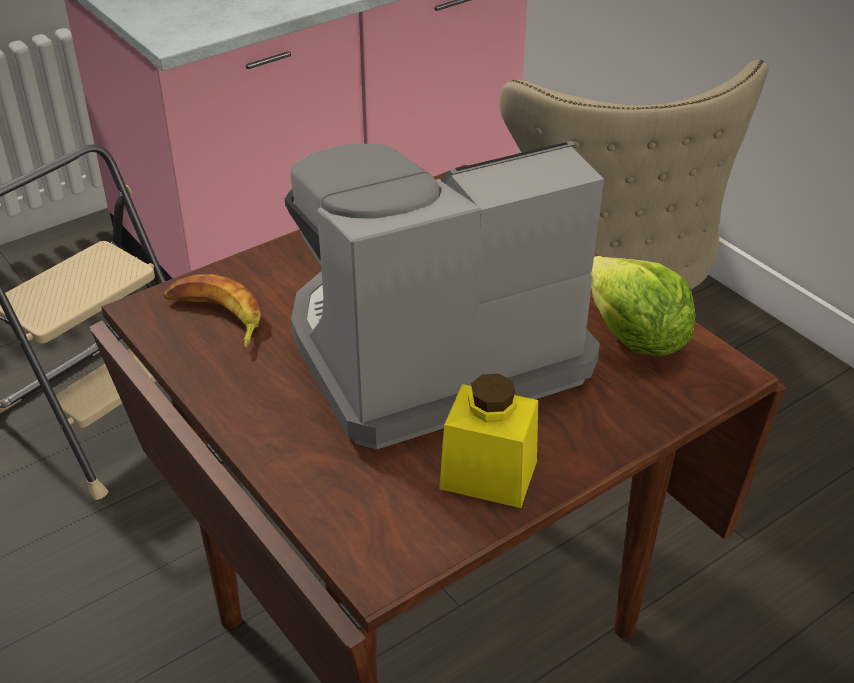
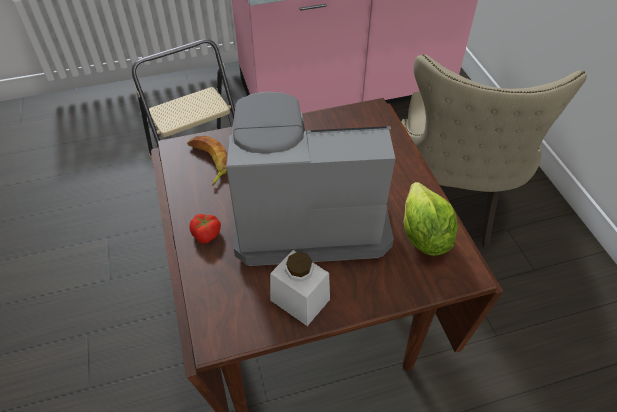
camera: 20 degrees right, 10 degrees up
yellow jar [439,374,538,508] -> white jar [270,250,330,326]
none -> tomato [190,214,221,243]

